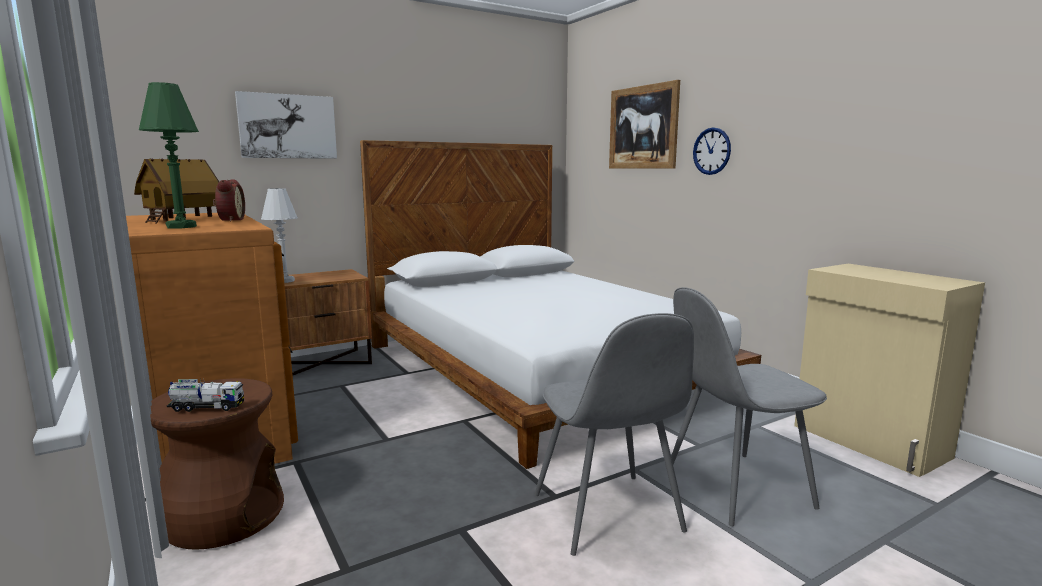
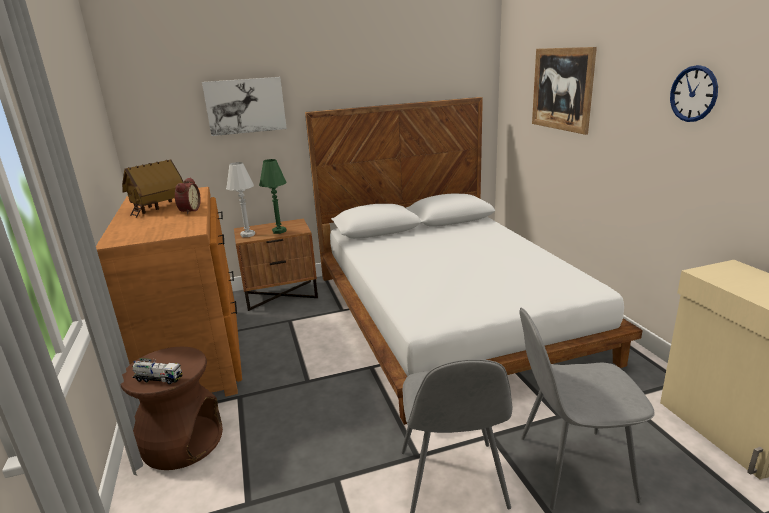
camera: 15 degrees right, 10 degrees up
green table lamp [139,82,199,228] -> green table lamp moved to [259,159,286,234]
wall clock [693,127,731,175] -> wall clock moved to [670,65,718,122]

